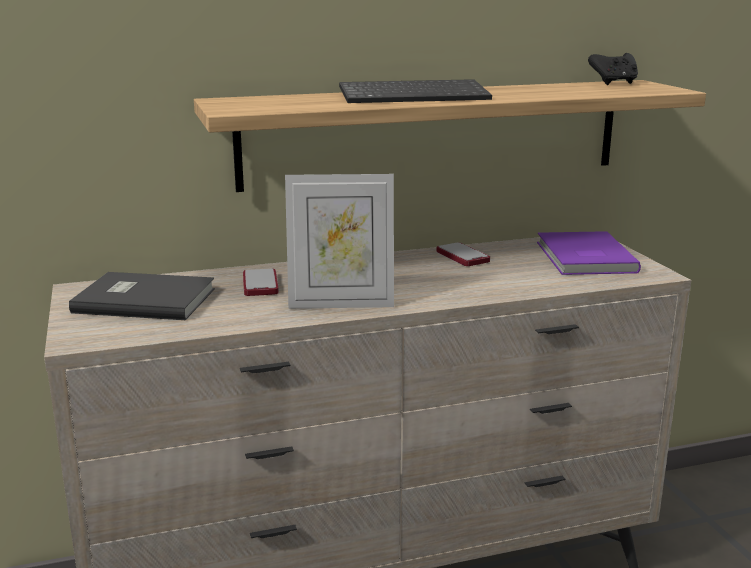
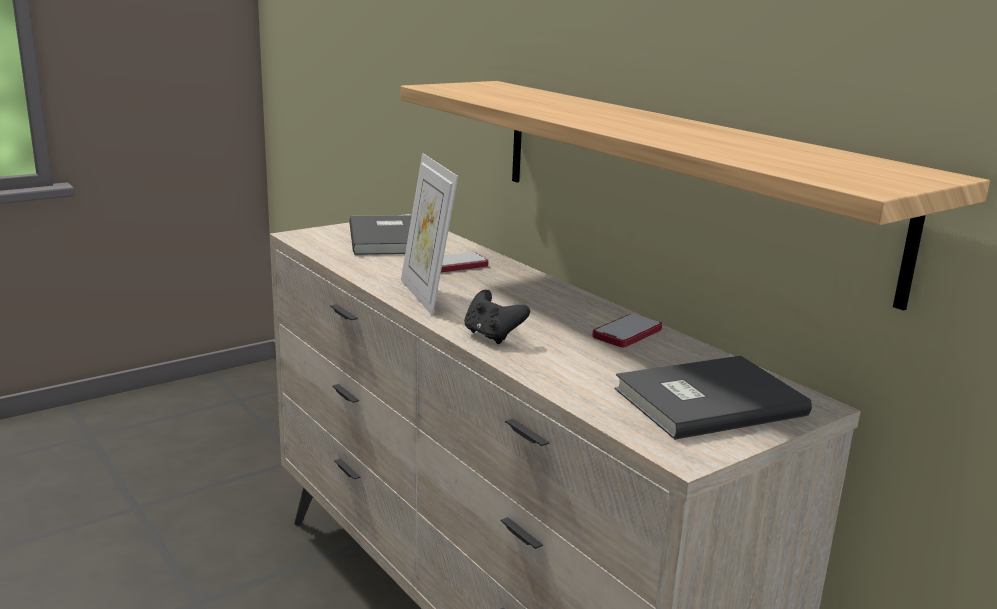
camera: 70 degrees right, 0 degrees up
keyboard [339,79,492,103] -> none
purple book [537,231,641,275] -> grey book [614,356,812,440]
black game controller [588,53,638,85] -> black game controller moved to [464,290,530,344]

